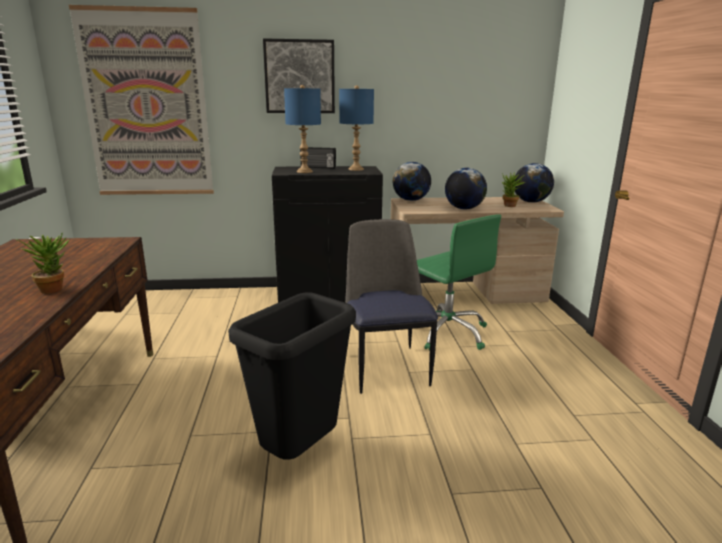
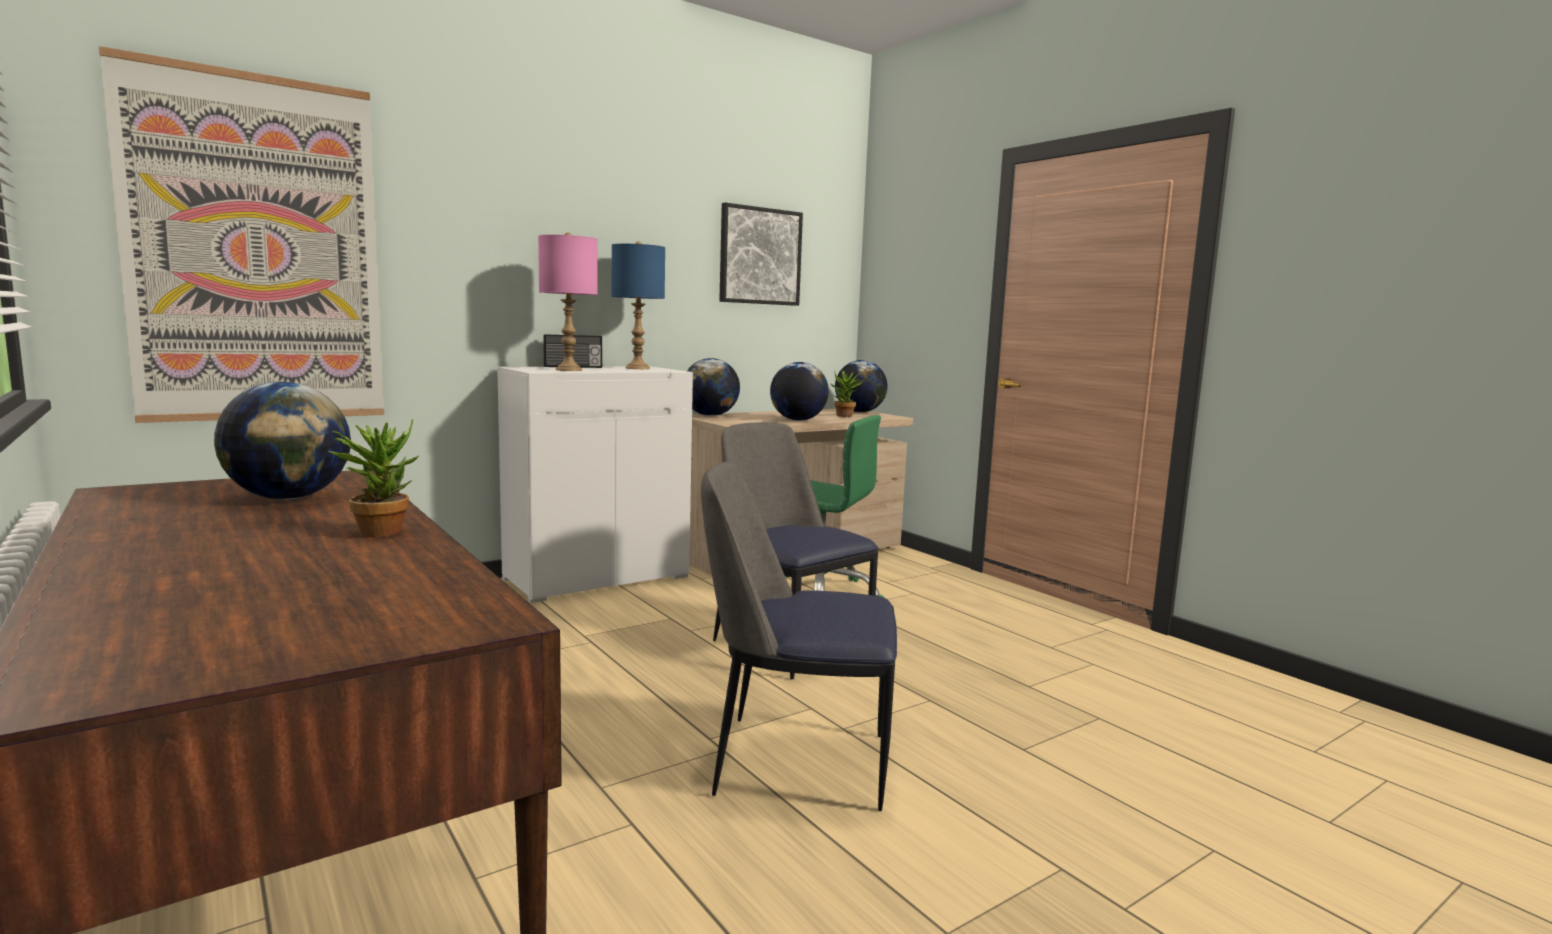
camera: 30 degrees left, 10 degrees down
black trash can [228,292,356,460] -> chair [701,462,897,811]
picture [263,38,335,113] -> picture moved to [719,203,803,306]
black cabinet [272,166,383,303] -> white cabinet [497,367,693,603]
blue table lamp [284,85,321,173] -> pink table lamp [538,232,598,371]
none -> globe [214,382,351,500]

